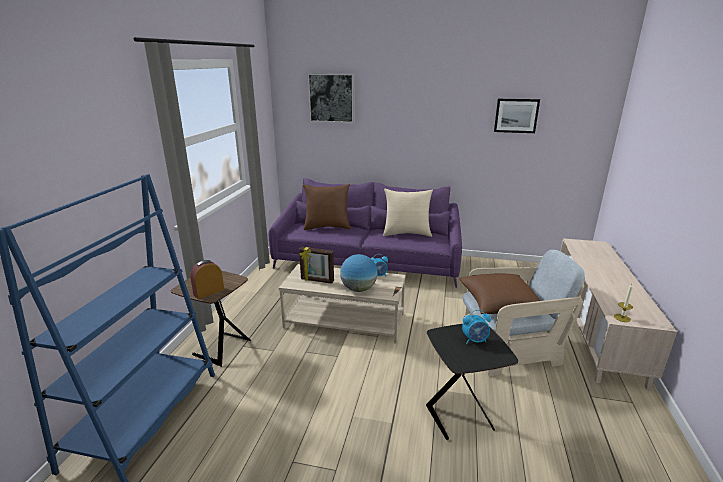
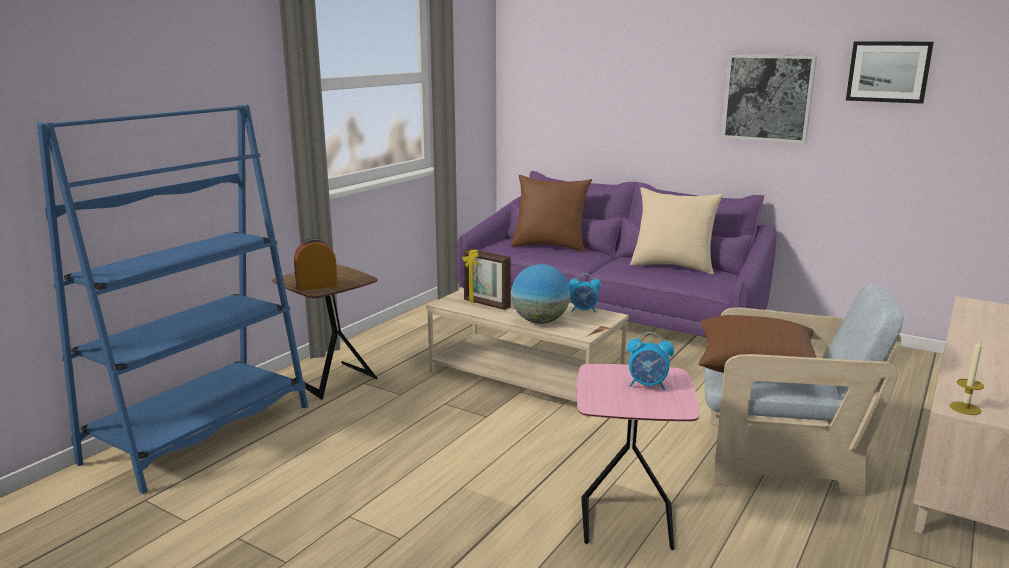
camera: 20 degrees right, 5 degrees down
picture [307,73,355,123] -> picture moved to [722,54,817,143]
black side table [426,324,518,440] -> pink side table [576,364,699,550]

